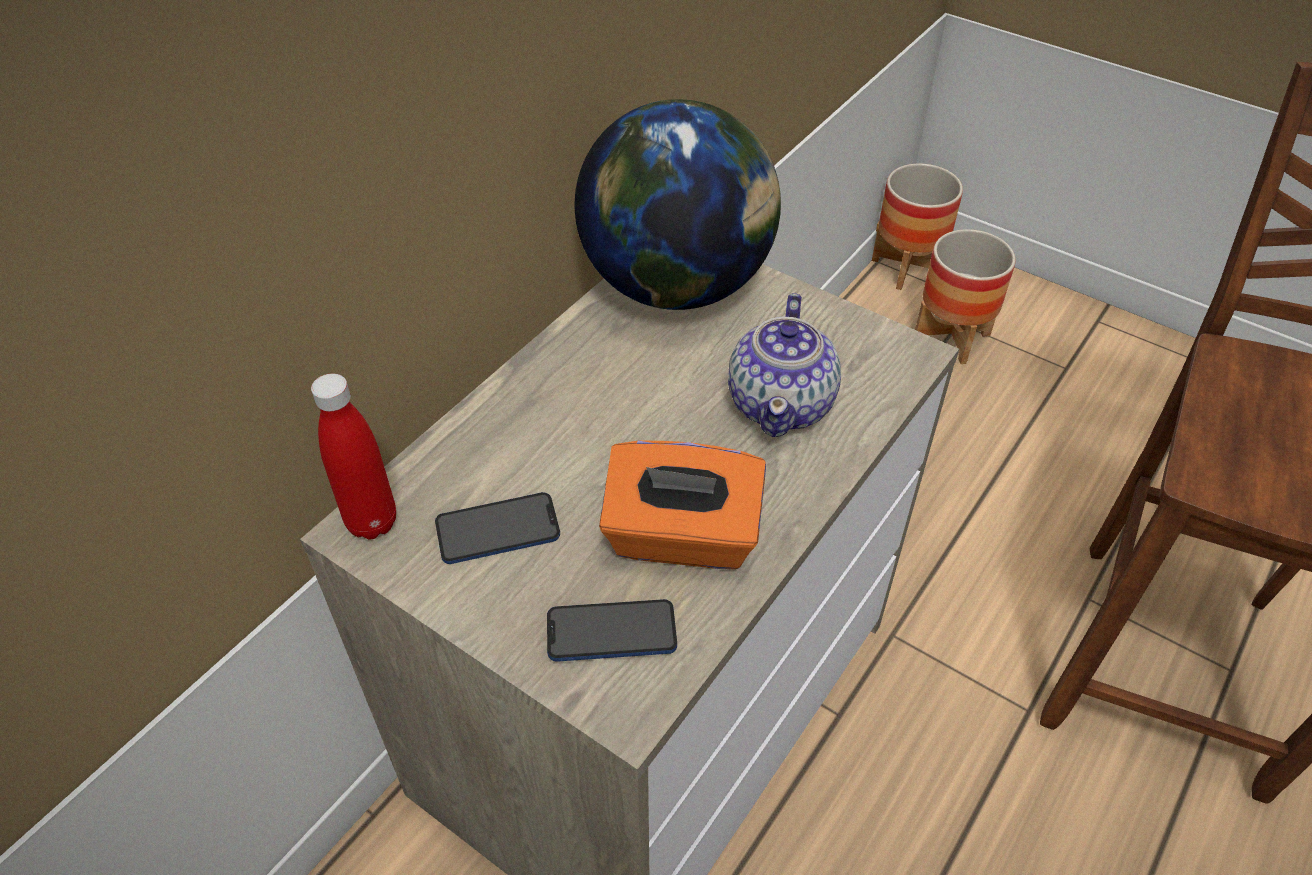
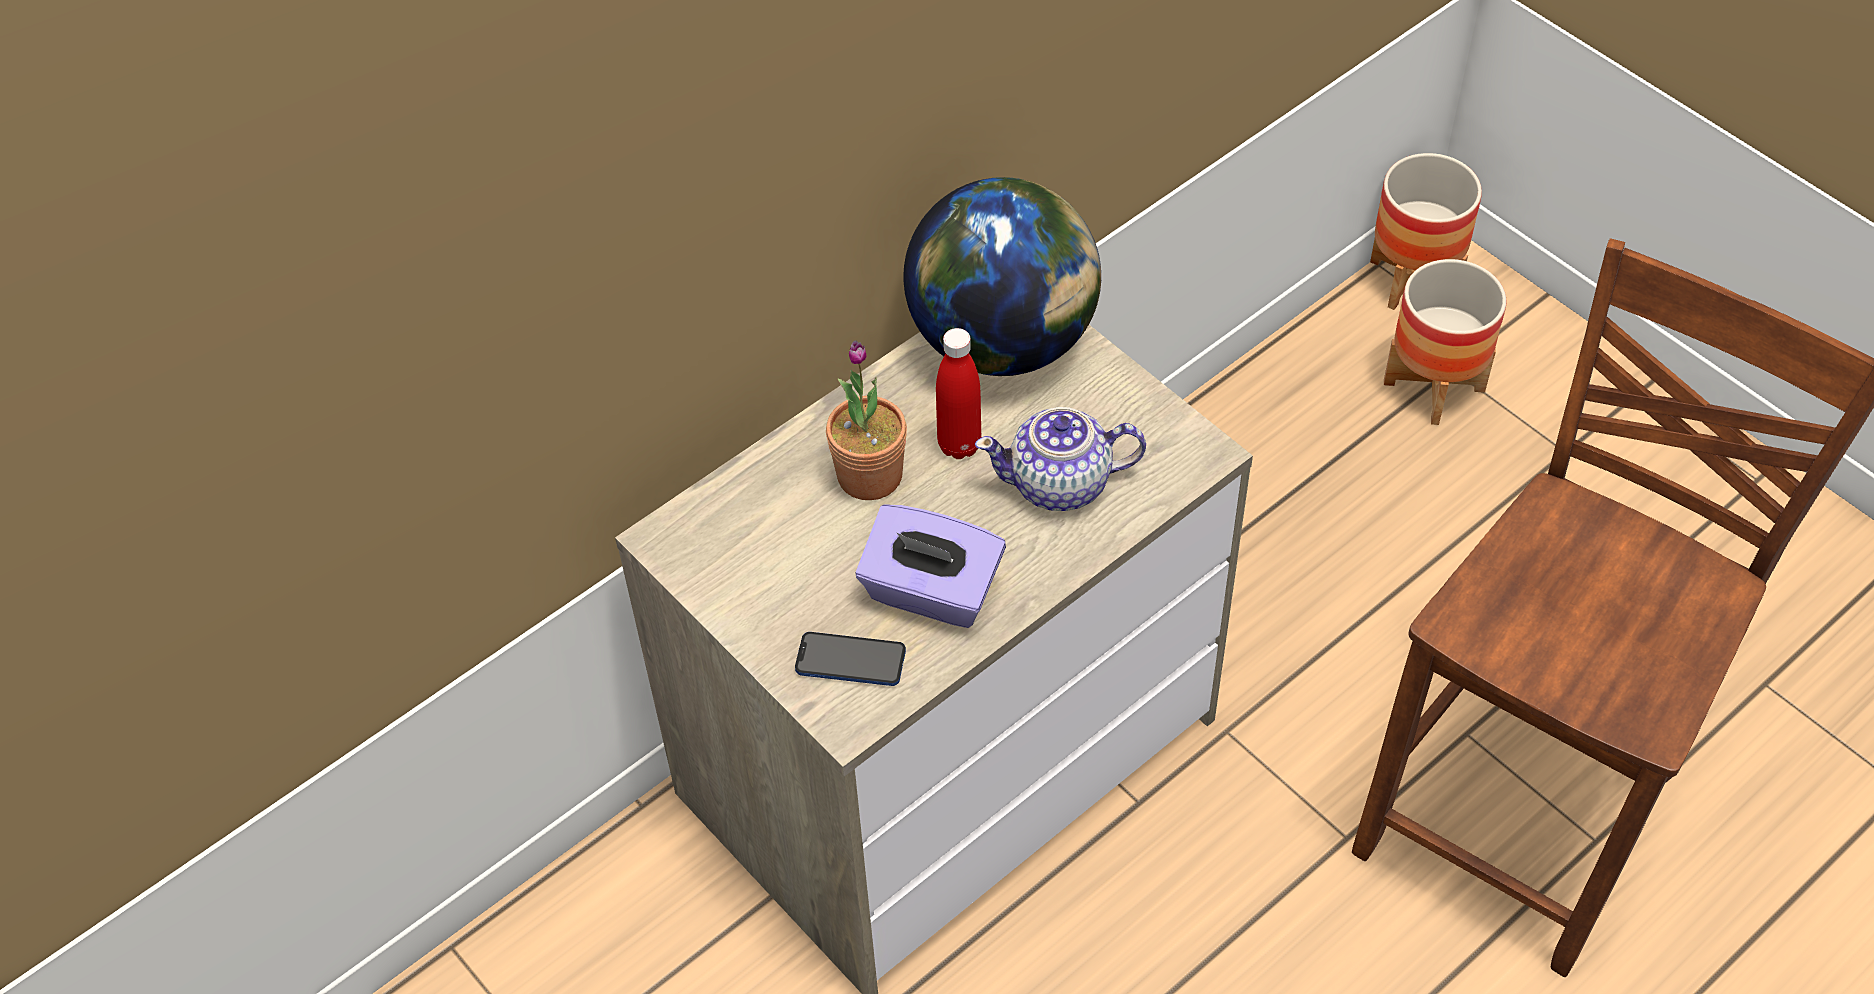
camera: 15 degrees right, 5 degrees up
red bottle [311,374,396,540] -> red bottle moved to [936,328,981,459]
phone [435,492,560,564] -> none
orange tissue box [599,441,766,569] -> purple tissue box [855,504,1006,628]
teapot [728,293,841,437] -> teapot turned 60 degrees clockwise [975,407,1146,511]
none -> potted plant [826,340,907,500]

